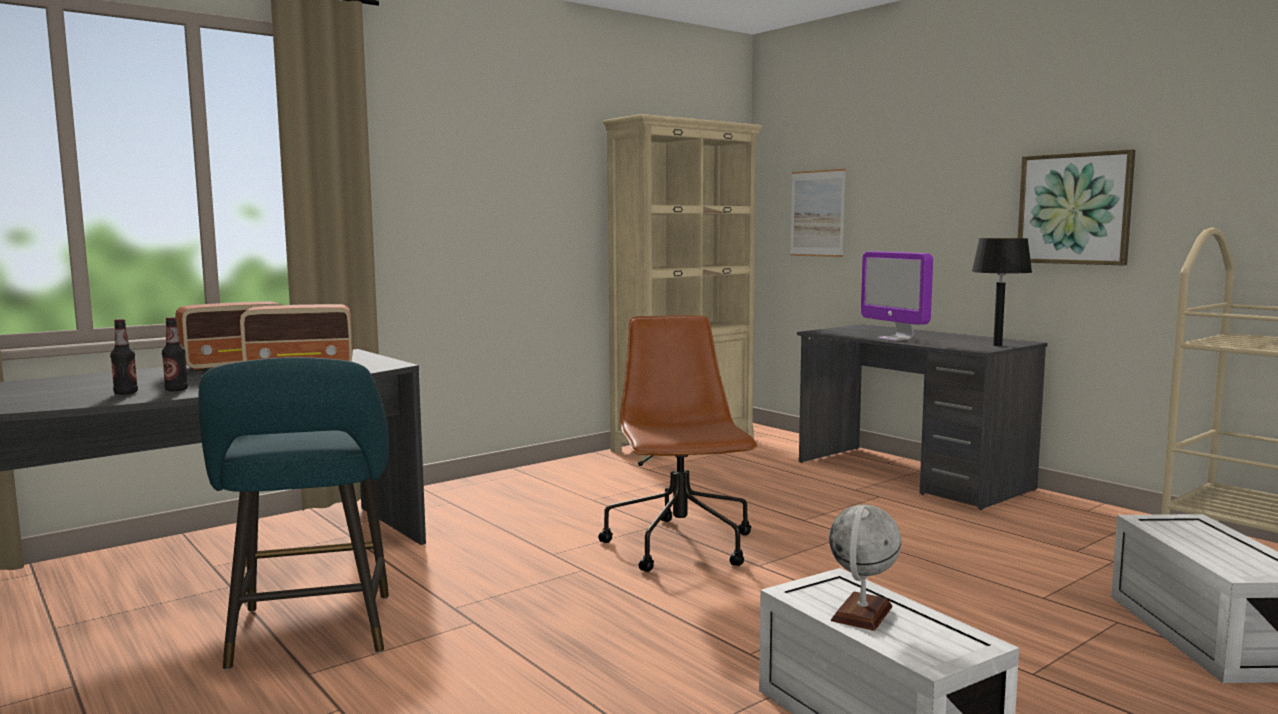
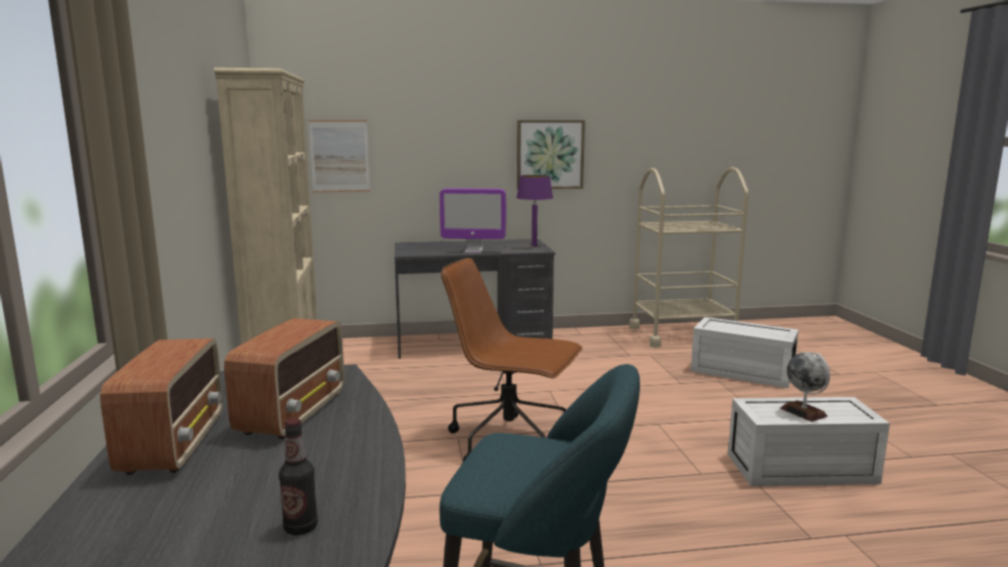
camera: 60 degrees left, 5 degrees up
bottle [162,317,188,391] -> none
black table lamp [972,238,1032,346] -> purple table lamp [516,175,553,246]

